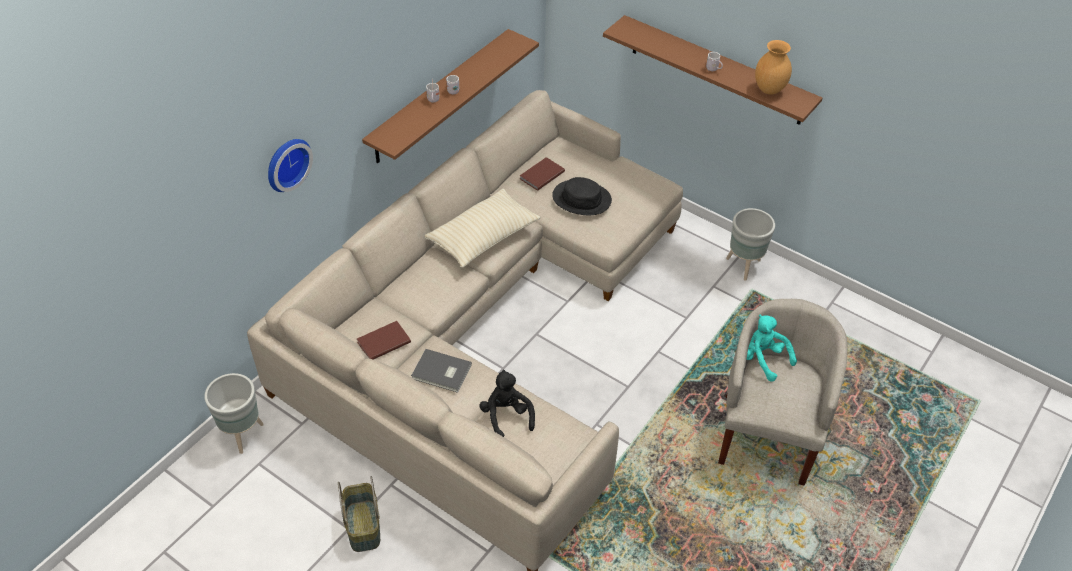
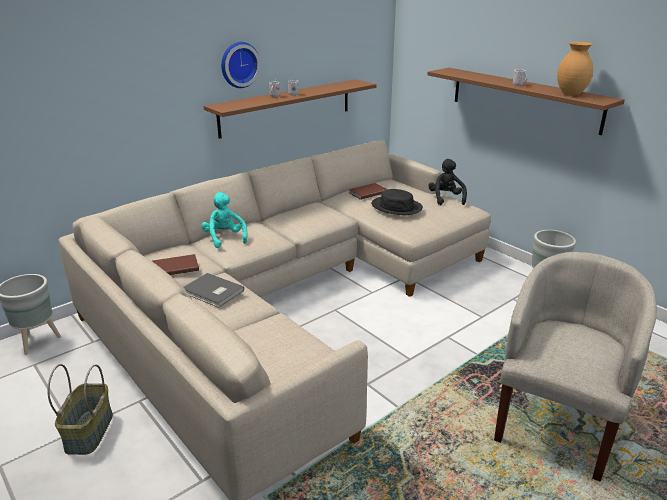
camera: 15 degrees right, 20 degrees down
wall clock [268,139,313,192] -> wall clock moved to [221,42,261,88]
beige pillow [425,189,541,268] -> none
black plush toy [479,369,535,437] -> black plush toy moved to [428,159,467,205]
turquoise plush toy [746,315,797,382] -> turquoise plush toy moved to [202,192,248,248]

